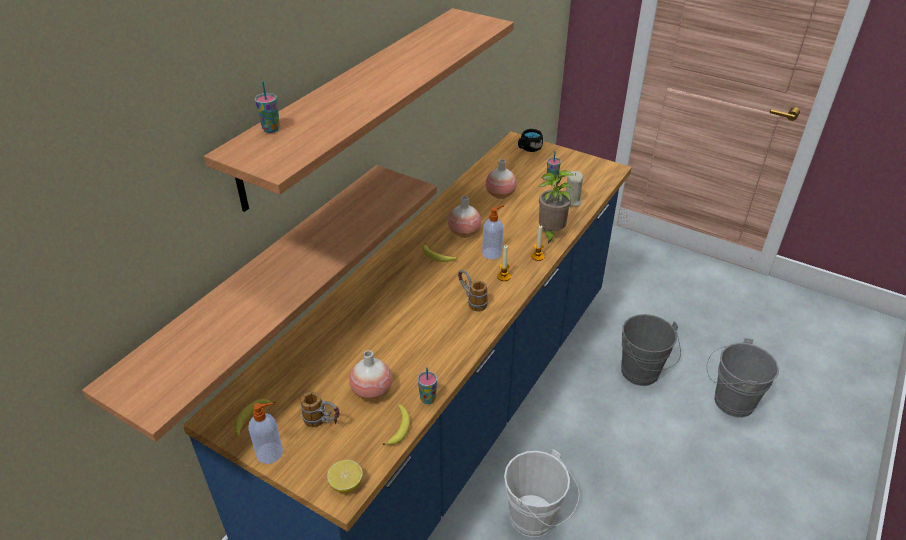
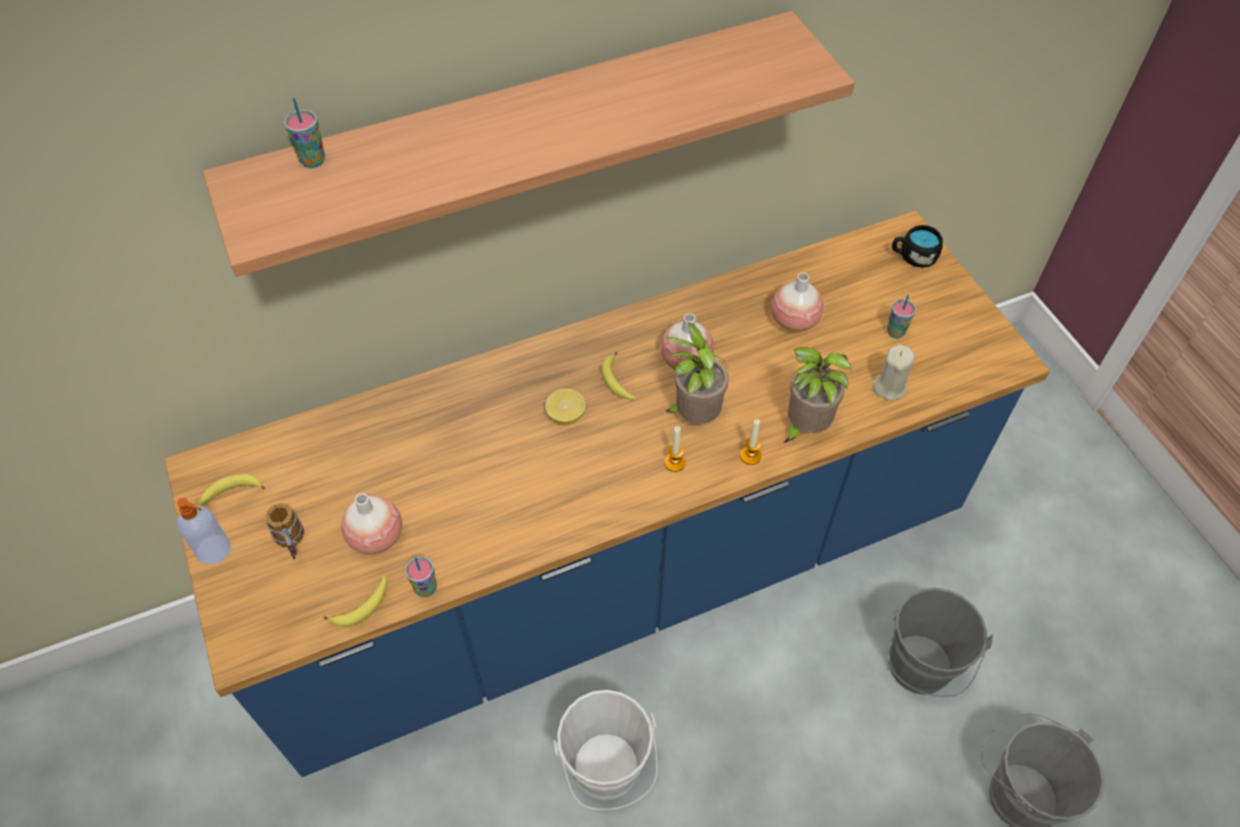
camera: 35 degrees right, 15 degrees up
shelf [82,165,437,442] -> none
lemon [327,460,363,493] -> lemon moved to [545,389,585,424]
mug [458,270,488,312] -> none
soap dispenser [482,205,504,260] -> potted plant [665,322,729,424]

